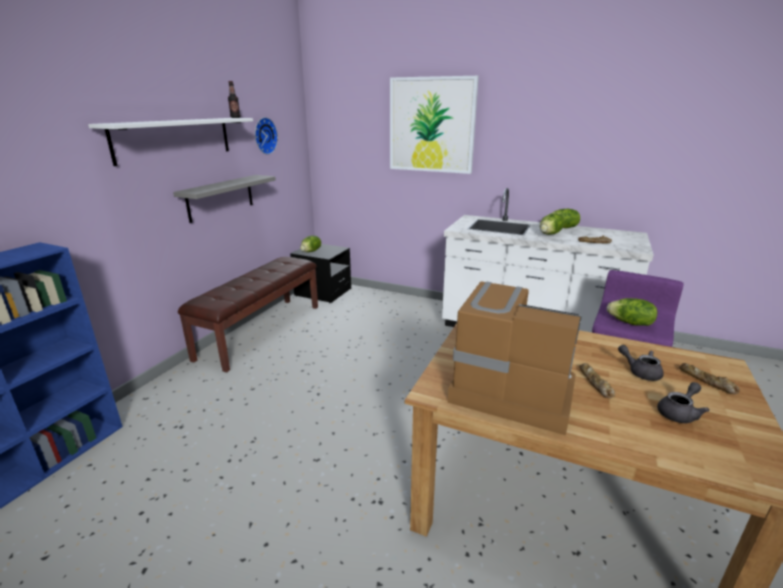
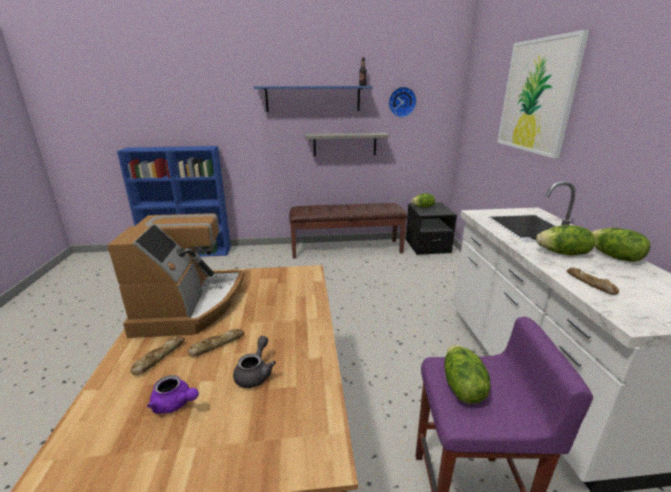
camera: 60 degrees right, 0 degrees up
white shelf [88,118,253,166] -> blue shelf [254,86,372,112]
grey teapot [657,382,710,423] -> purple teapot [147,375,199,414]
bread [679,363,740,394] -> bread moved to [130,336,185,375]

